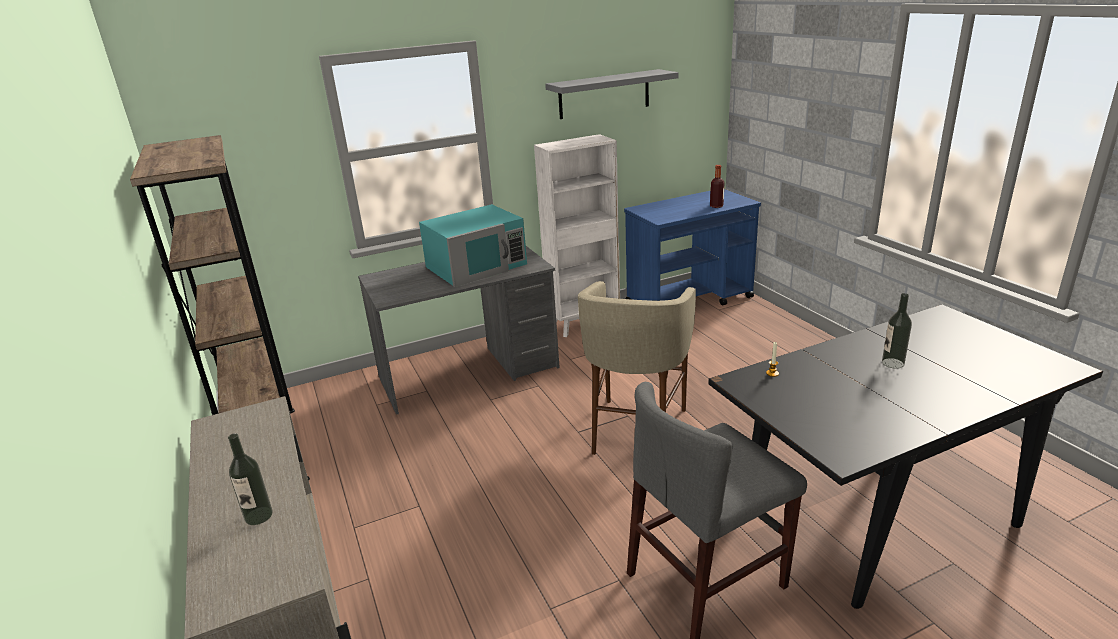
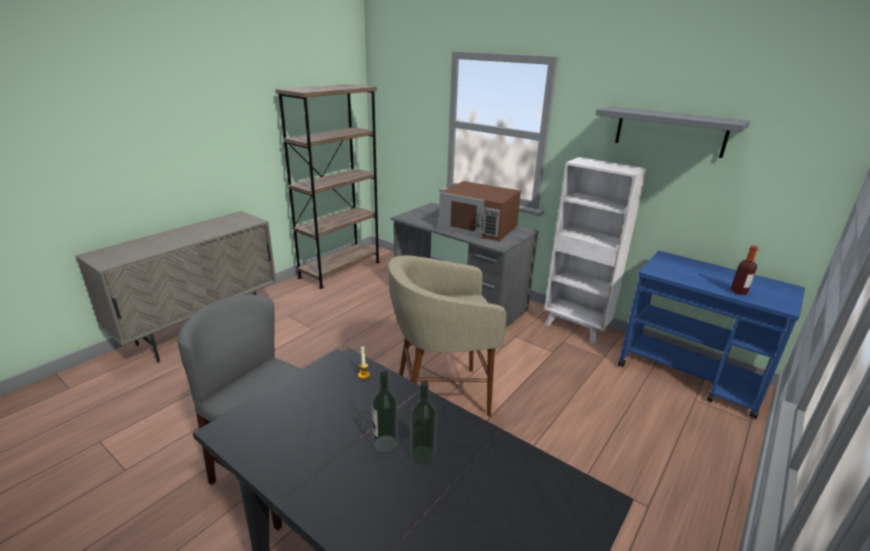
camera: 60 degrees right, 0 degrees up
bottle [228,433,273,525] -> bottle moved to [372,371,398,453]
turquoise microwave [419,204,527,287] -> brown microwave [439,181,521,241]

